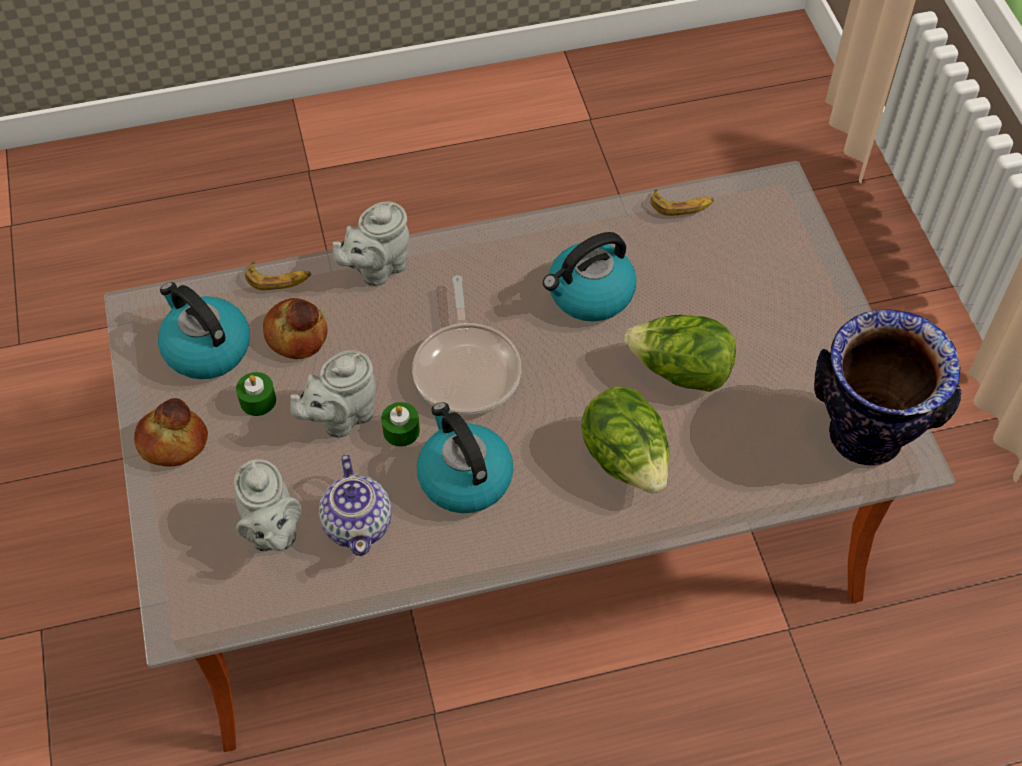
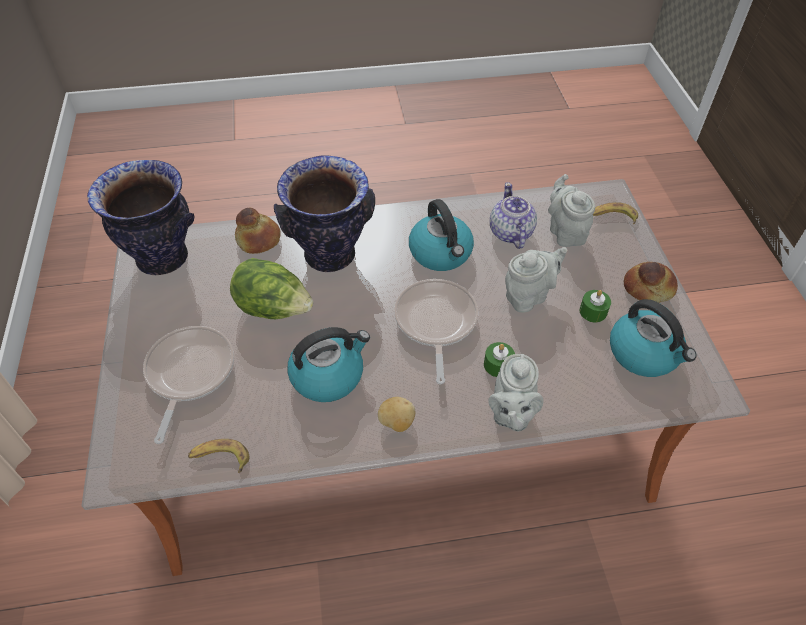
camera: 175 degrees left, 5 degrees down
banana [245,261,311,290] -> banana moved to [593,202,638,224]
bread [263,298,328,359] -> bread moved to [235,208,281,254]
grey teapot [333,202,410,286] -> grey teapot turned 135 degrees clockwise [488,353,543,432]
green candle [381,402,420,447] -> green candle moved to [484,342,515,377]
lettuce [582,387,669,493] -> vase [274,155,375,272]
none -> frying pan [143,326,234,444]
none -> potato [378,397,415,432]

